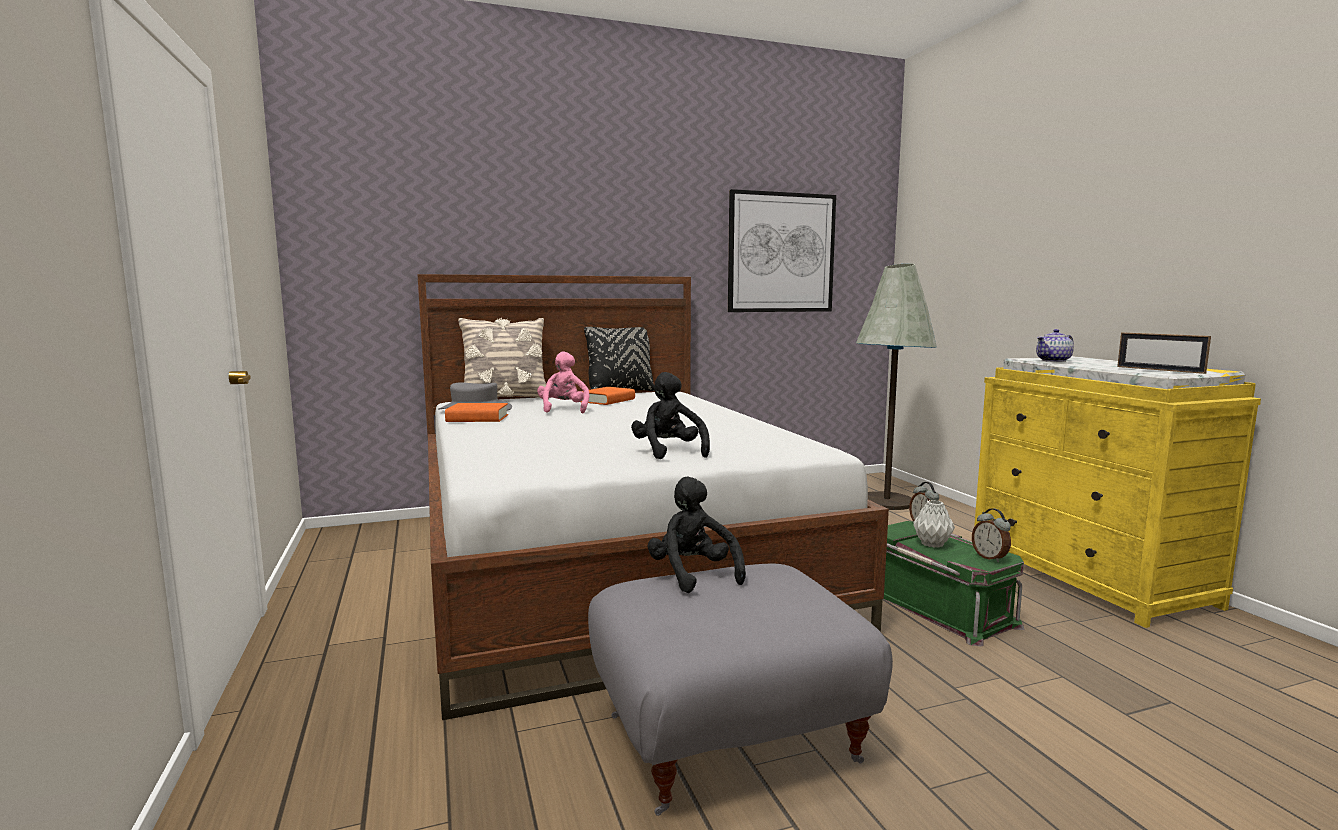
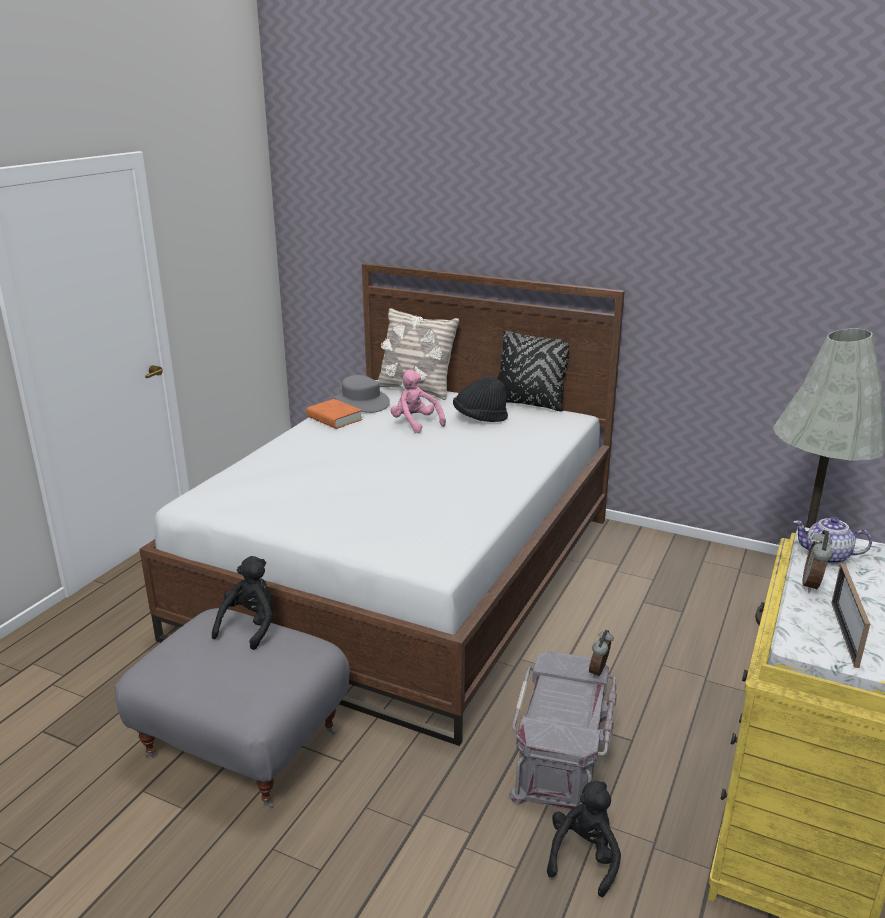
camera: 45 degrees right, 15 degrees up
pink plush toy [537,351,589,413] -> pink plush toy turned 75 degrees counterclockwise [391,370,446,433]
orange book [581,387,635,405] -> black hat [453,376,508,422]
black plush toy [631,372,710,459] -> black plush toy moved to [547,781,621,897]
picture [728,189,836,312] -> none
green storage box [884,521,1024,646] -> grey storage box [509,651,617,810]
grey vase [913,500,955,548] -> none
alarm clock [972,509,1011,562] -> alarm clock moved to [802,530,833,592]

